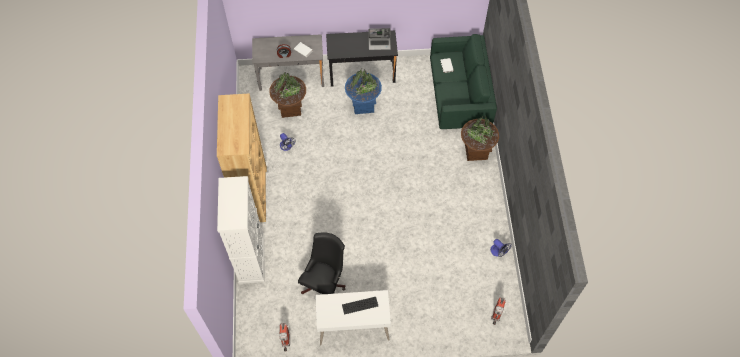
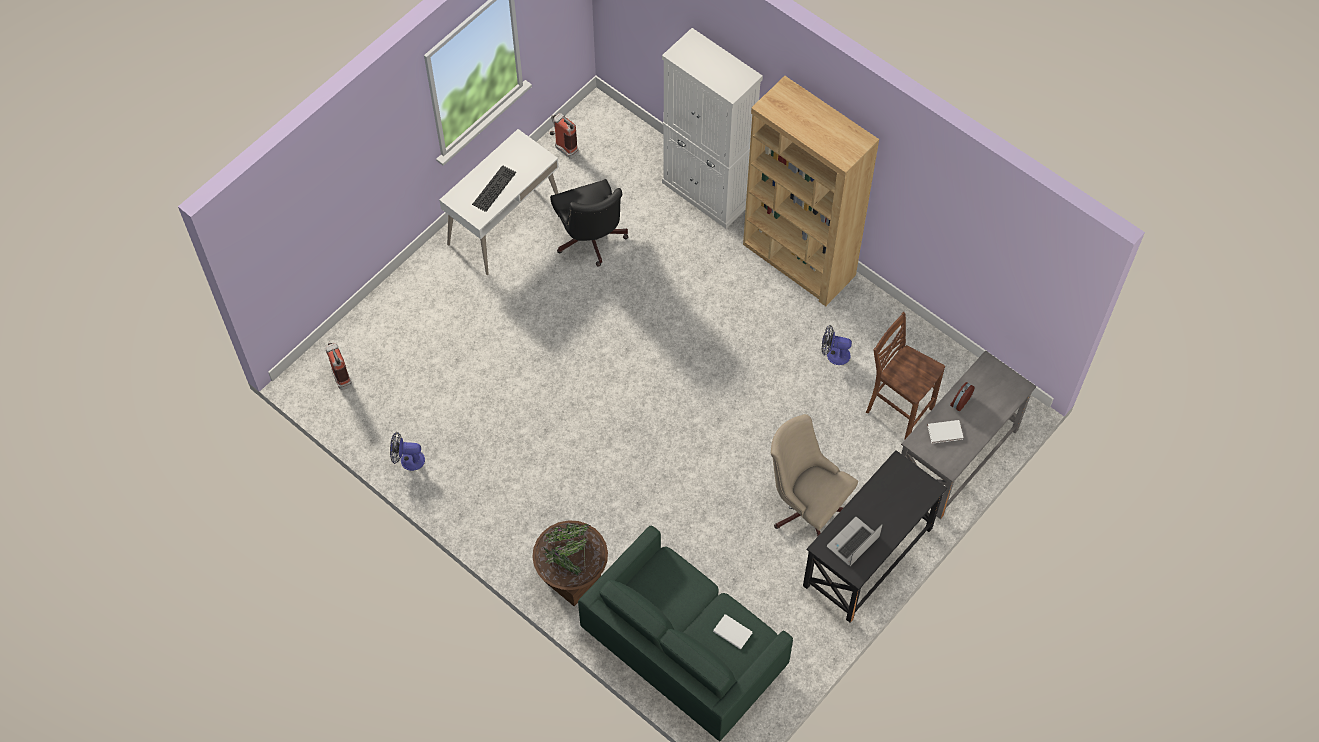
camera: 135 degrees right, 0 degrees up
brown planter [269,72,306,118] -> brown stool [866,312,945,440]
blue planter [345,69,382,114] -> beige office chair [771,414,858,536]

